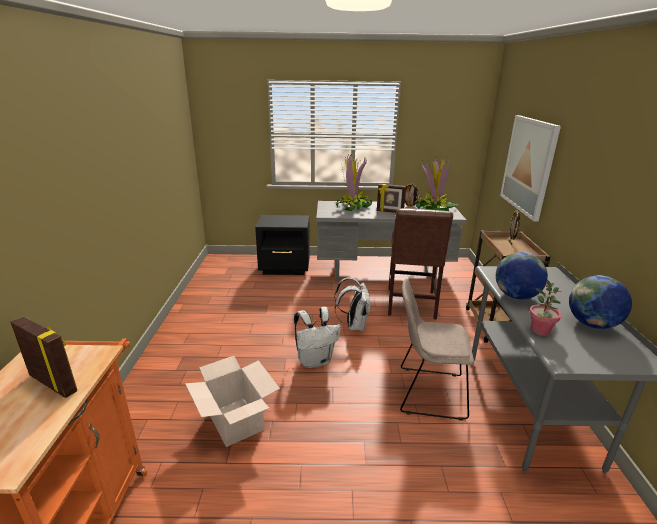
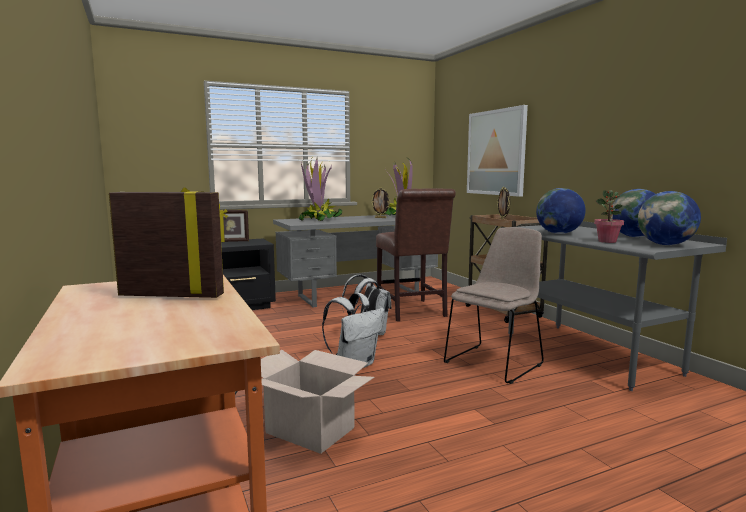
camera: 25 degrees left, 15 degrees down
picture frame [377,184,406,213] -> picture frame moved to [220,209,249,242]
beige chair [400,279,474,421] -> beige chair turned 150 degrees clockwise [444,227,544,384]
none -> globe [638,191,701,245]

